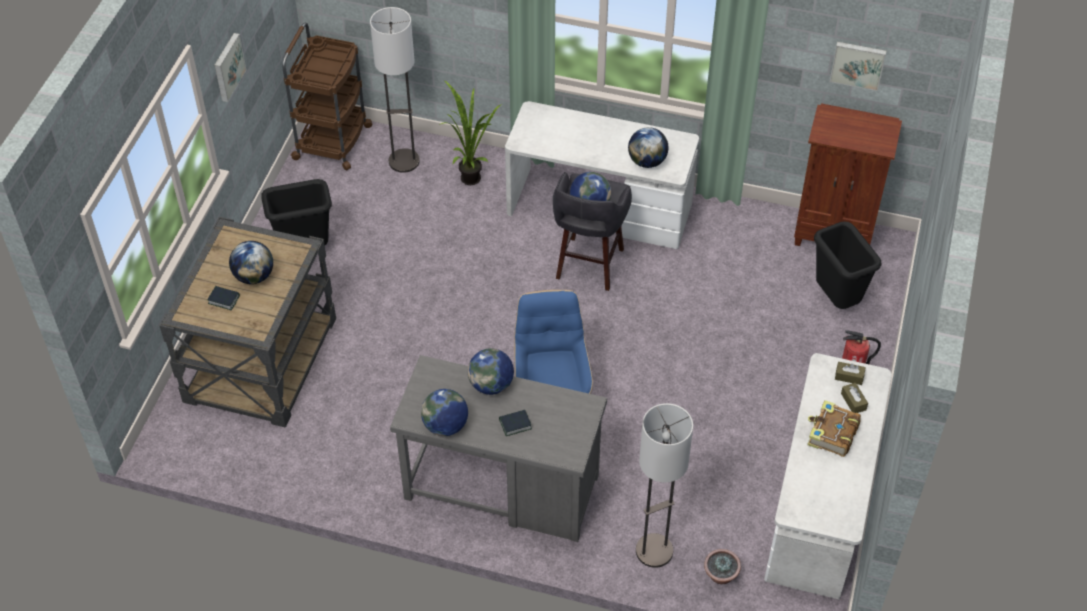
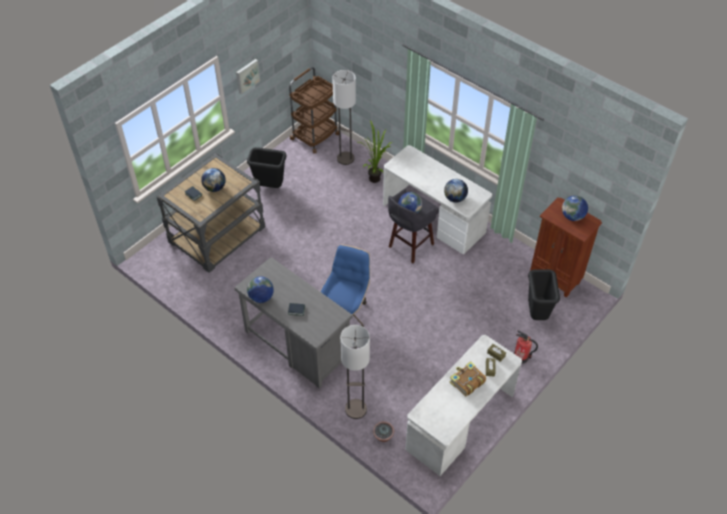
camera: 25 degrees right, 0 degrees up
globe [468,348,514,395] -> globe moved to [562,196,588,221]
picture [830,42,886,91] -> none

